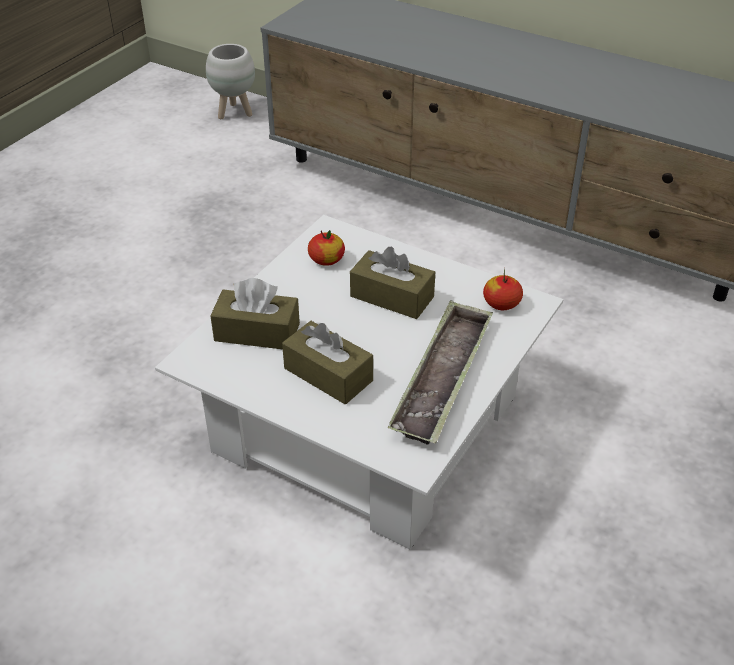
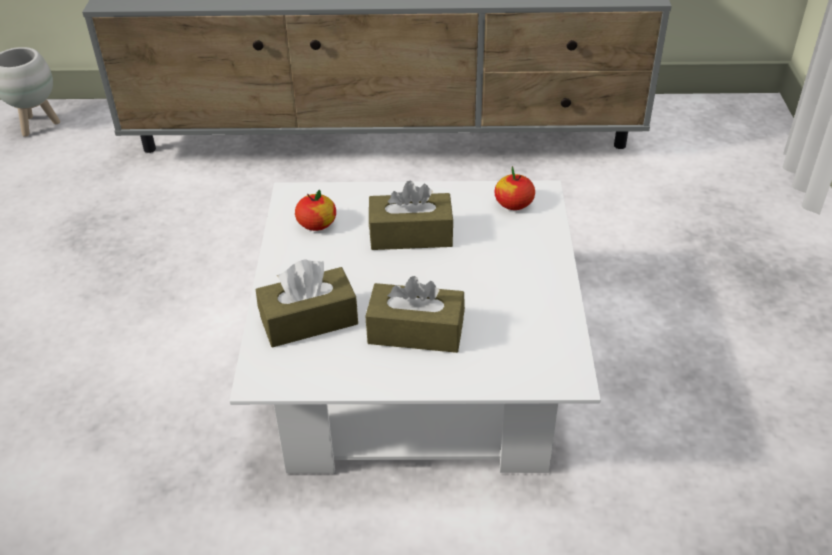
camera: 30 degrees left, 0 degrees up
tray [387,300,493,445] -> none

